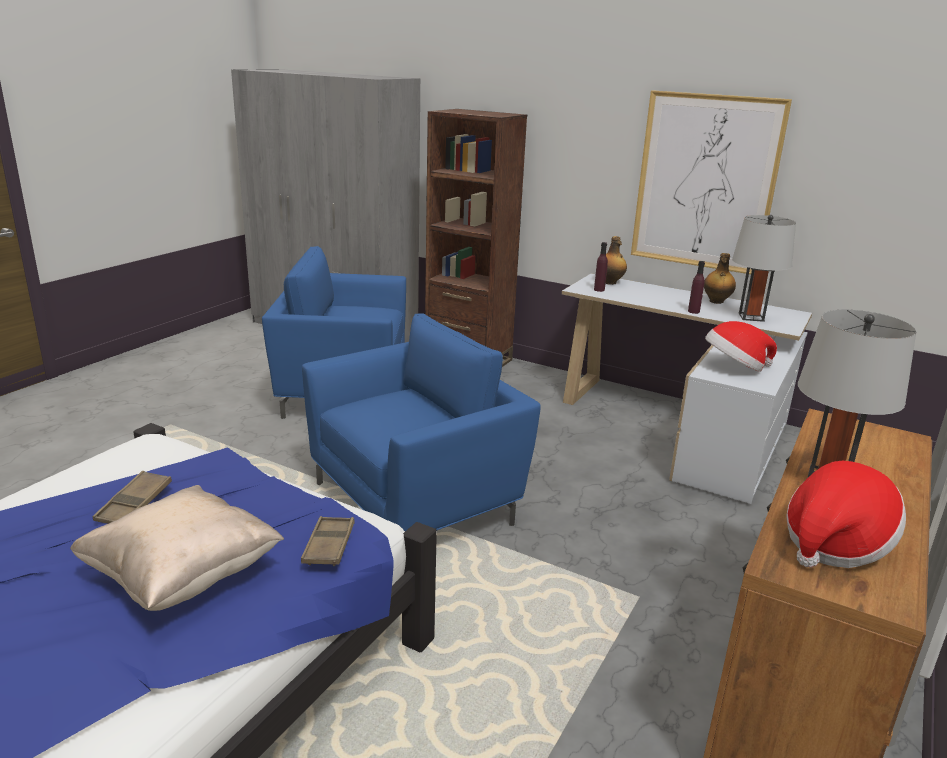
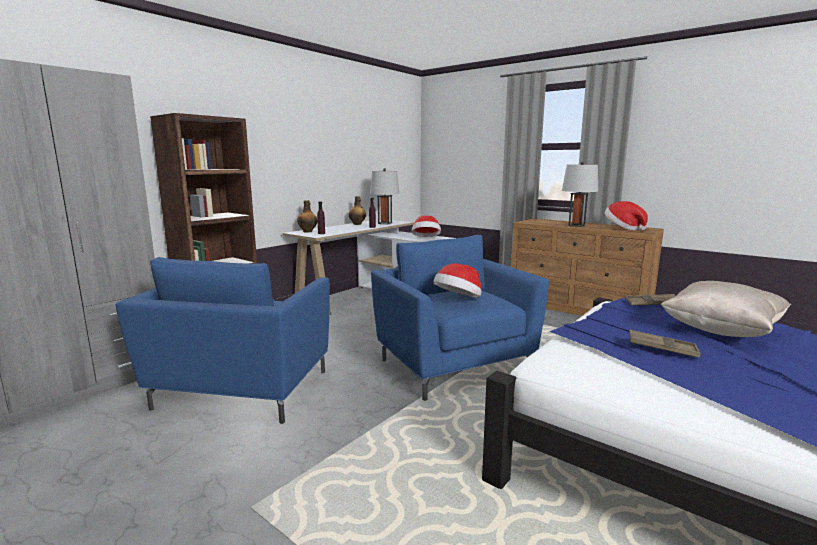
camera: 80 degrees left, 10 degrees down
picture [631,90,792,274] -> none
none -> hat [433,263,482,298]

